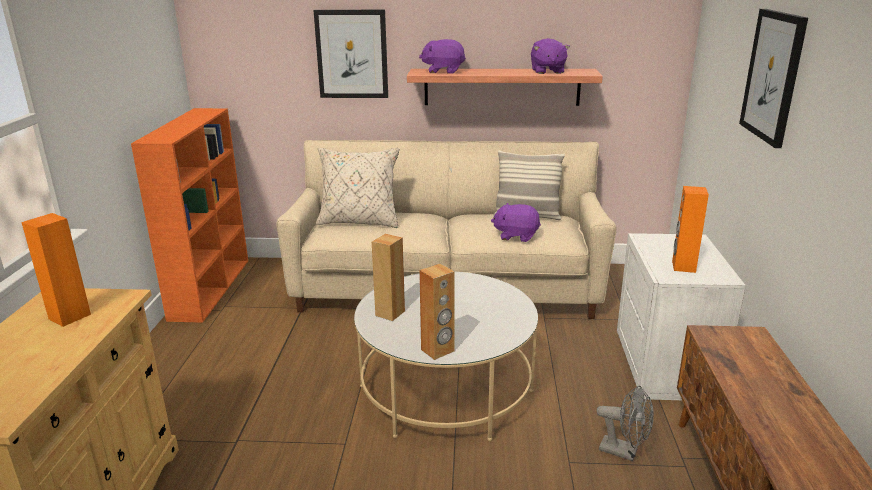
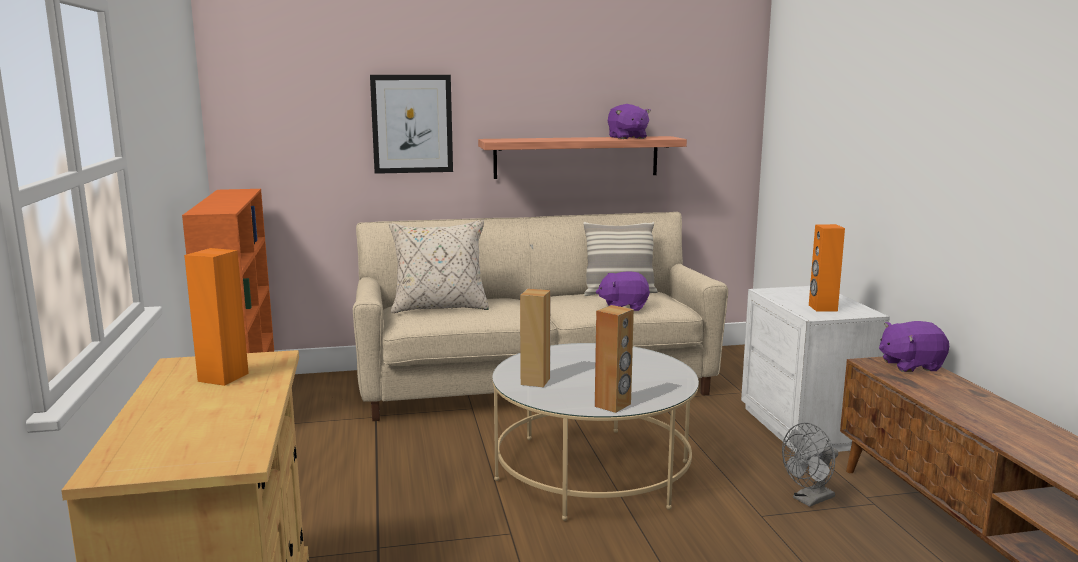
camera: 15 degrees left, 10 degrees down
purple plush toy [419,39,466,74] -> purple plush toy moved to [879,321,949,372]
grey fan [597,386,654,461] -> grey fan turned 135 degrees clockwise [782,423,838,507]
picture [739,9,808,148] -> none

